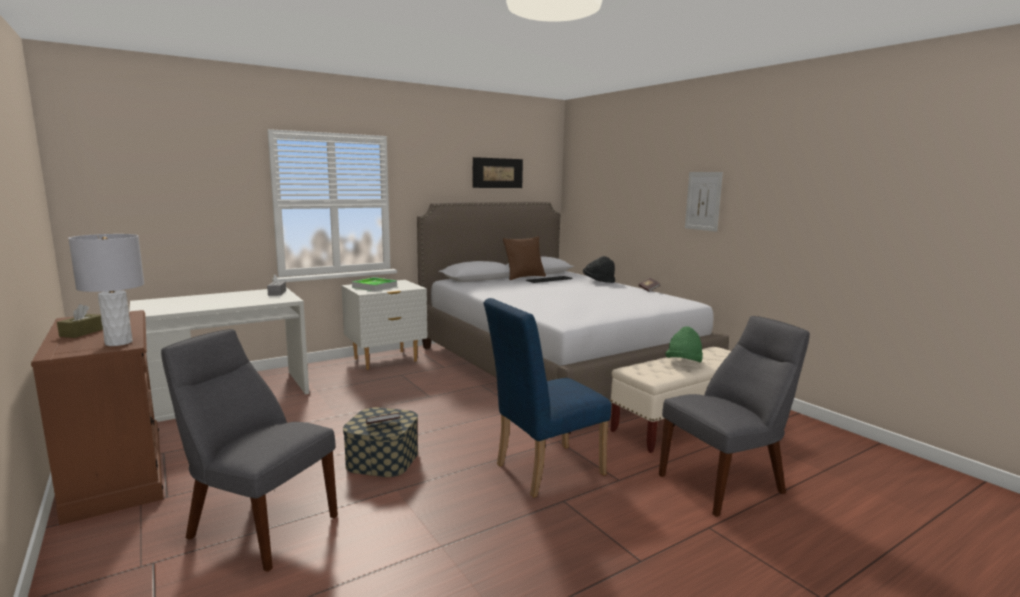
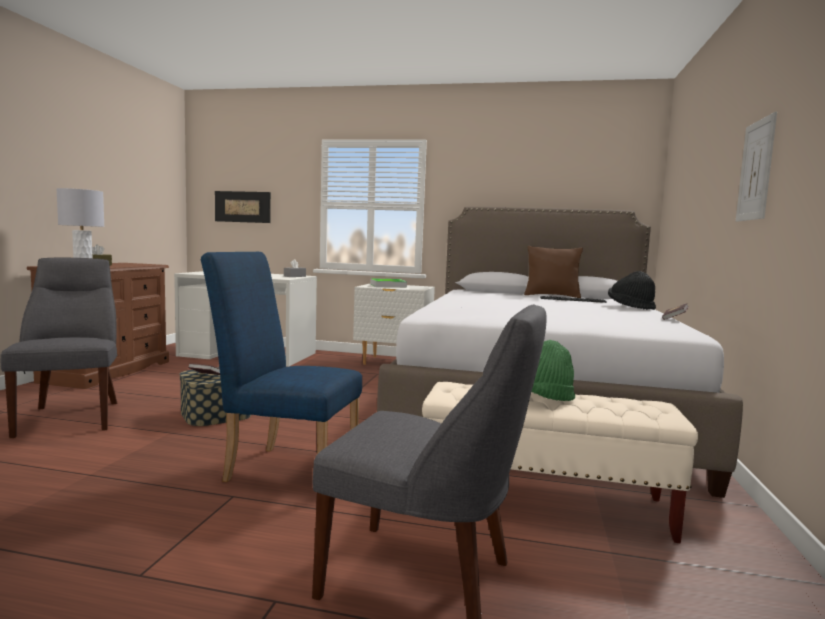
camera: 45 degrees right, 5 degrees down
picture [473,157,523,188] -> picture moved to [215,191,271,223]

